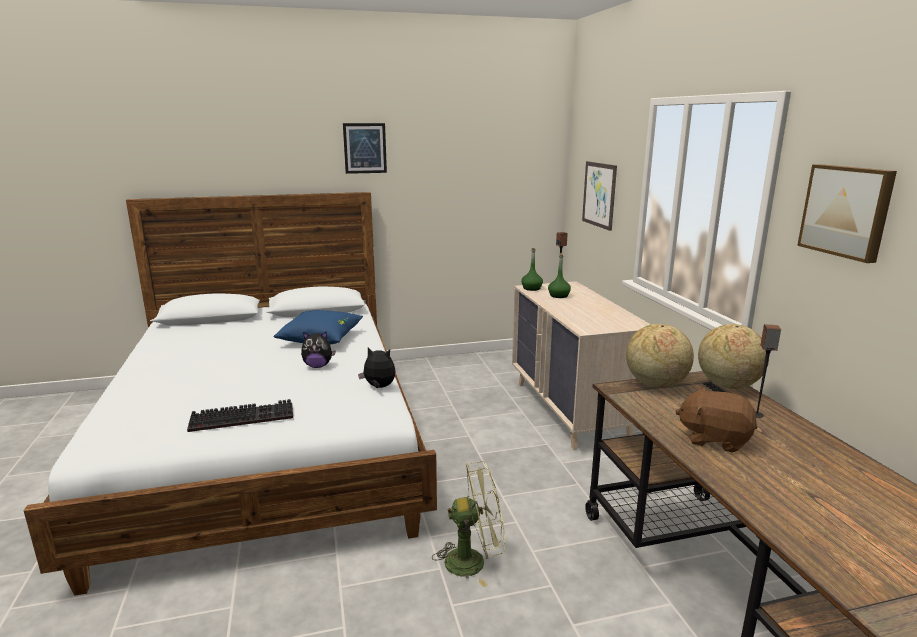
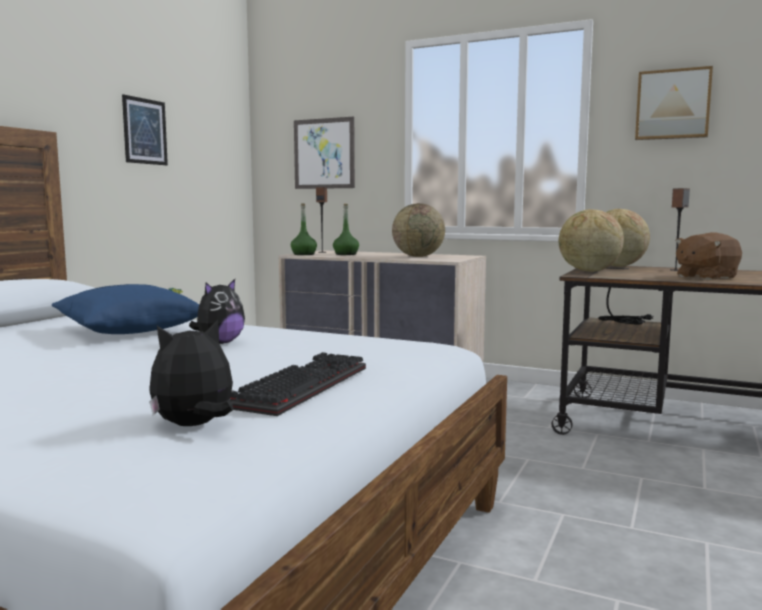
camera: 50 degrees left, 10 degrees down
picture [343,123,387,174] -> picture moved to [122,95,168,165]
plush toy [358,347,396,388] -> plush toy moved to [149,320,234,426]
green fan [432,461,505,587] -> none
none -> globe [392,203,445,257]

